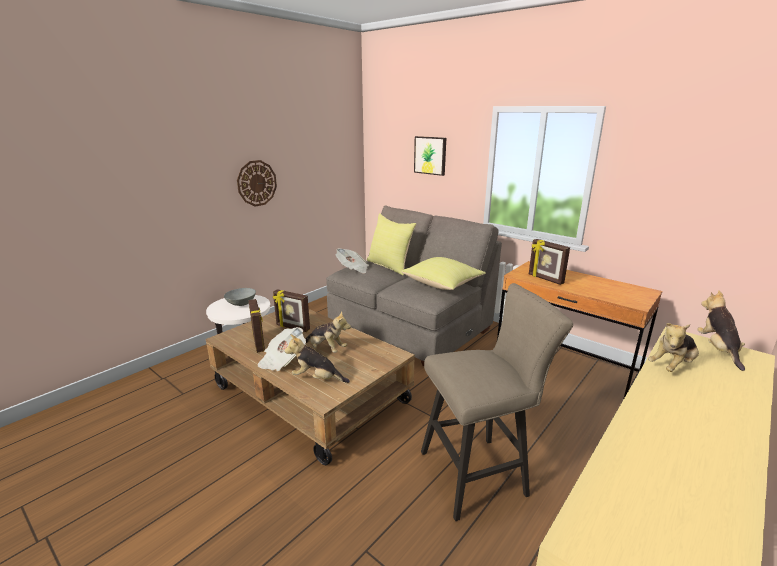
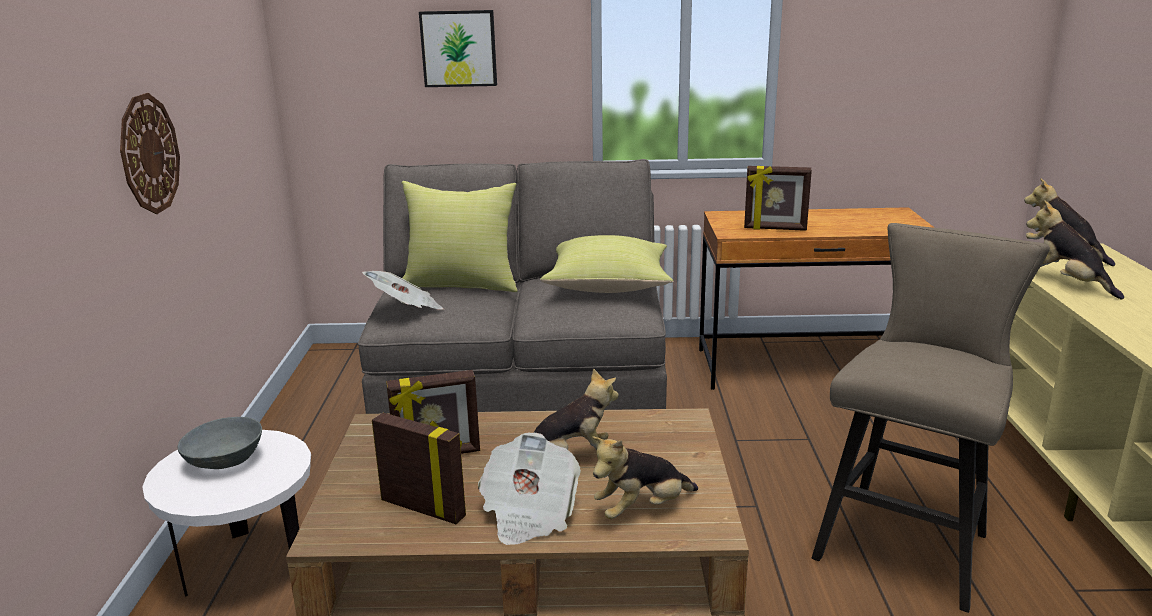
camera: 40 degrees left, 0 degrees up
plush toy [648,323,699,372] -> plush toy turned 135 degrees clockwise [1026,201,1124,299]

